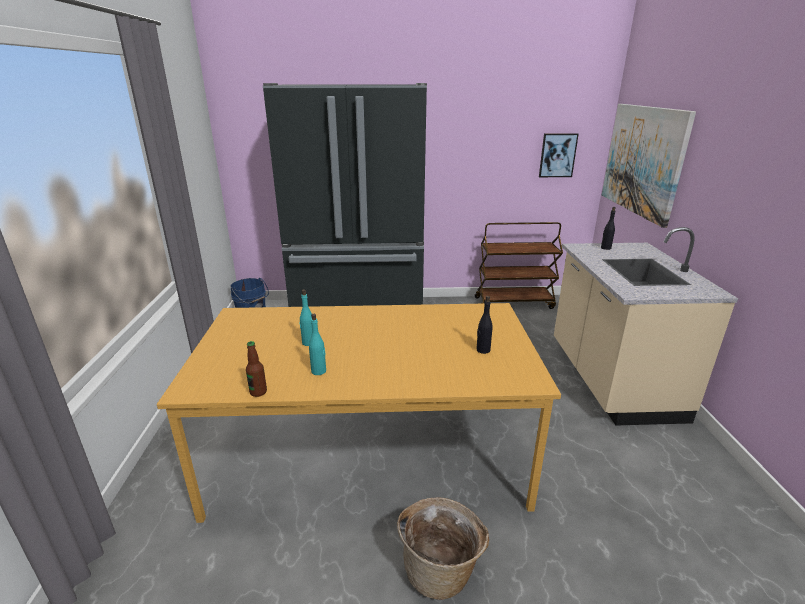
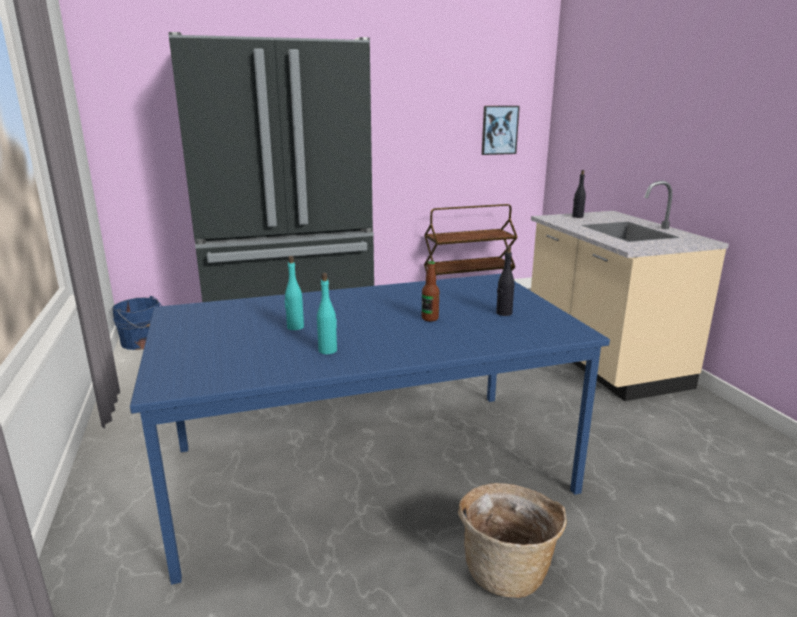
camera: 15 degrees left, 5 degrees down
orange dining table [157,303,561,523] -> blue dining table [130,274,610,585]
bottle [246,341,267,397] -> bottle moved to [422,261,439,321]
picture [602,104,696,228] -> none

